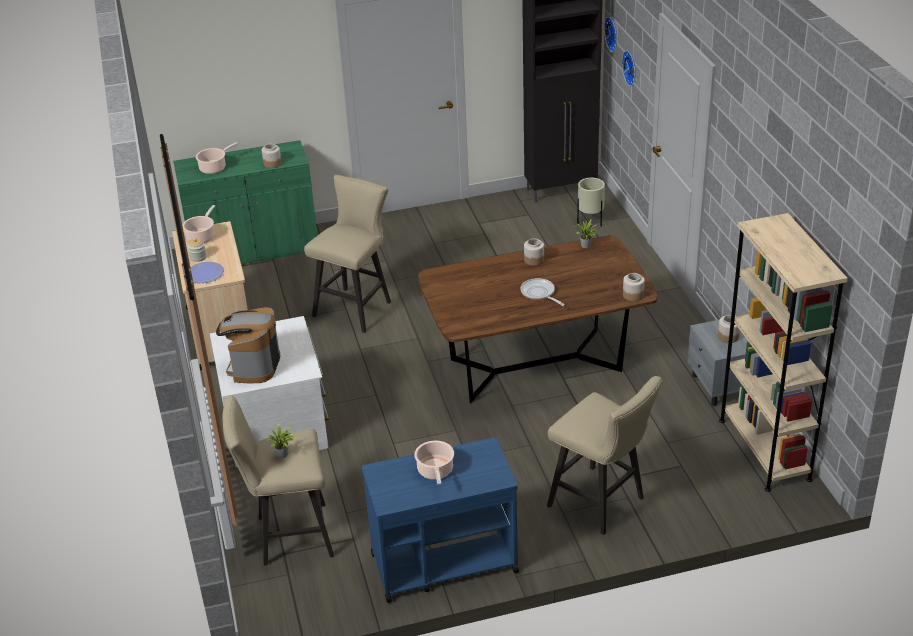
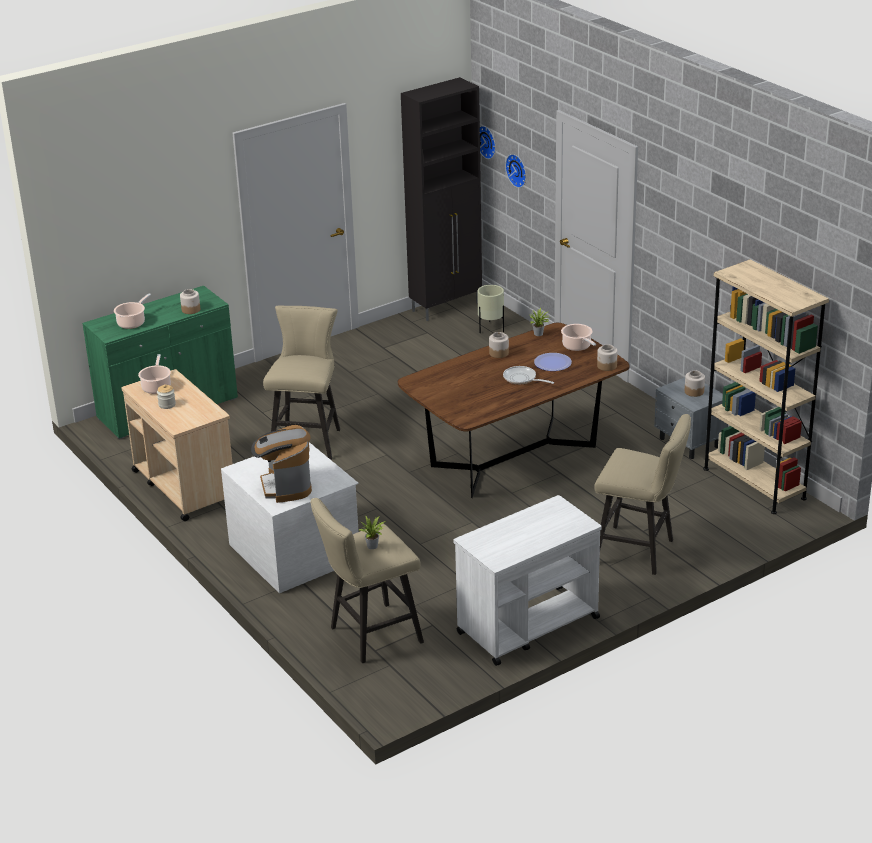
camera: 20 degrees left, 5 degrees down
plate [190,262,224,283] -> plate moved to [534,353,572,371]
blue cart [361,437,519,603] -> white cart [453,495,602,666]
cooking pot [414,441,454,484] -> cooking pot moved to [561,324,596,351]

